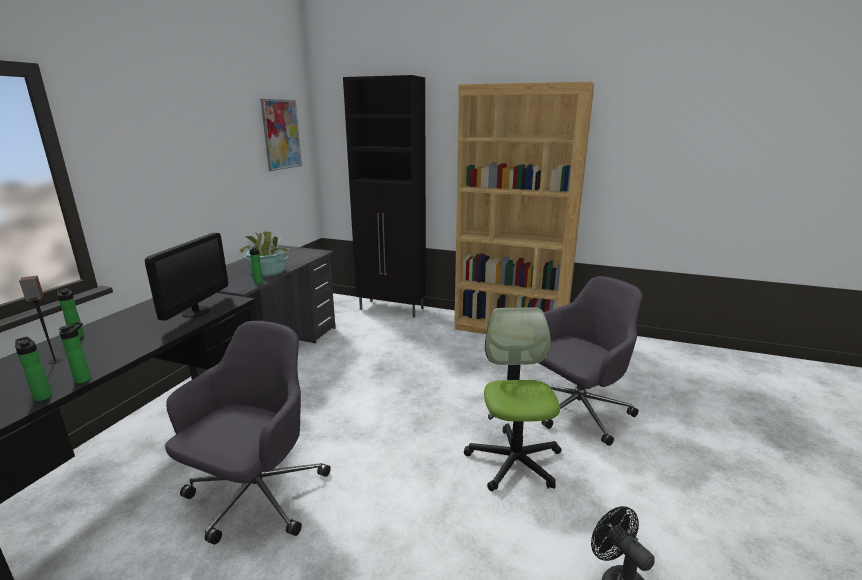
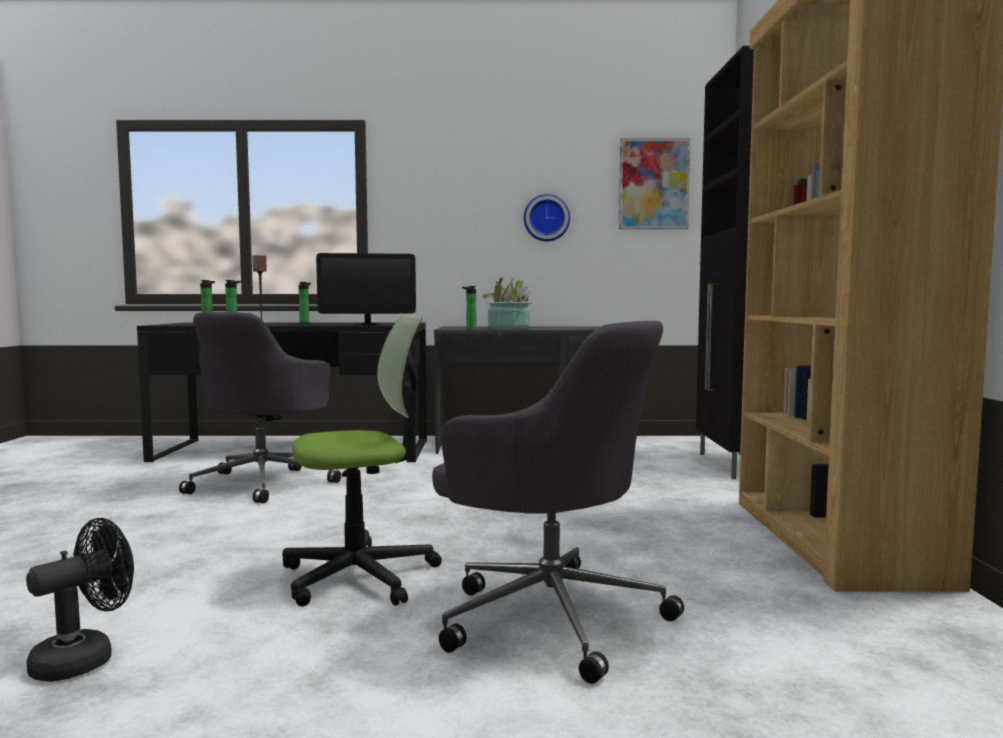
camera: 70 degrees right, 15 degrees down
grey office chair [165,321,331,544] -> grey office chair turned 105 degrees clockwise [179,312,341,503]
none -> wall clock [524,194,570,242]

